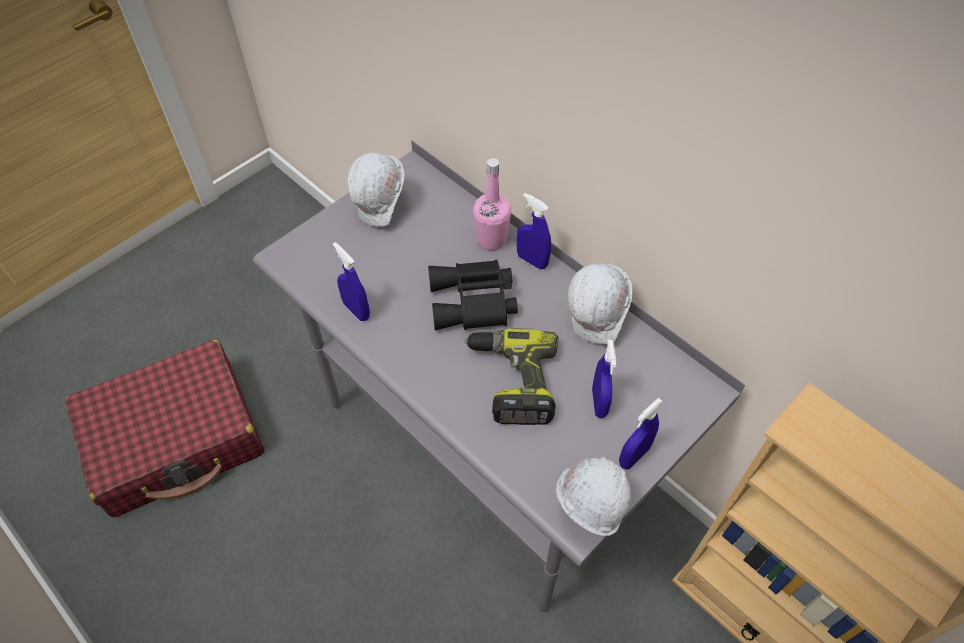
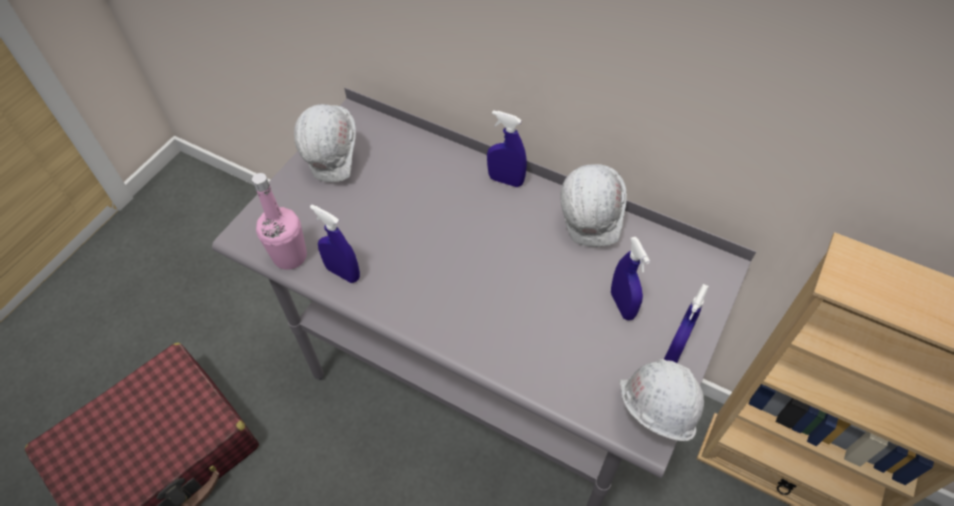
camera: 15 degrees left, 0 degrees up
black binoculars [428,260,518,330] -> none
power drill [465,328,558,425] -> none
pink bottle [473,158,511,250] -> pink bottle moved to [252,173,307,270]

